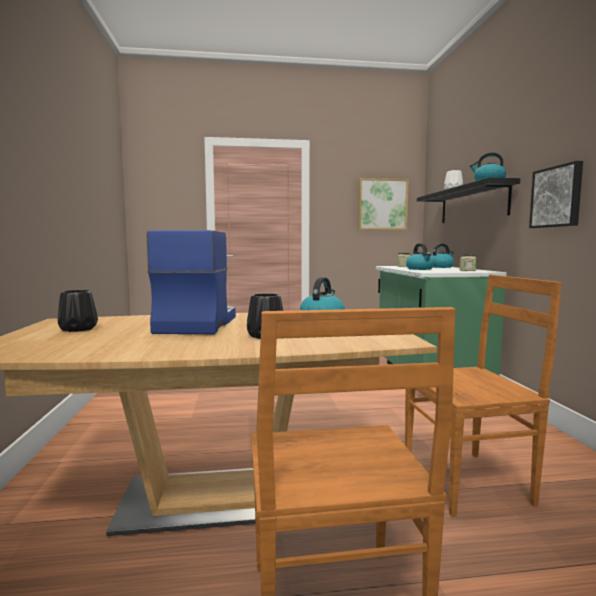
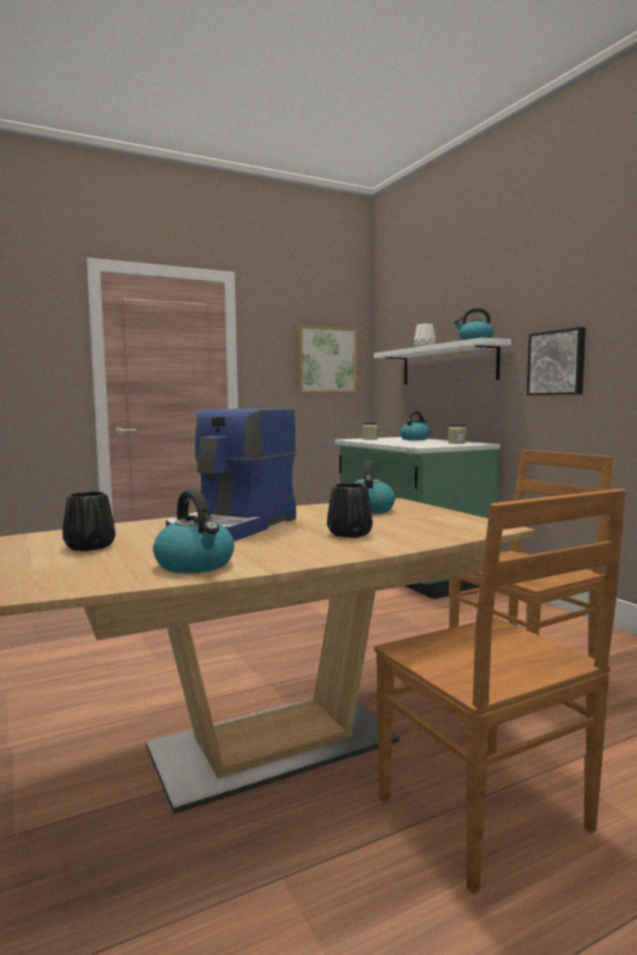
camera: 20 degrees left, 0 degrees up
coffee machine [147,230,236,334] -> coffee machine turned 135 degrees counterclockwise [166,409,296,541]
kettle [406,243,434,270] -> kettle moved to [153,490,234,573]
black shelf [417,177,520,223] -> white shelf [374,338,511,385]

